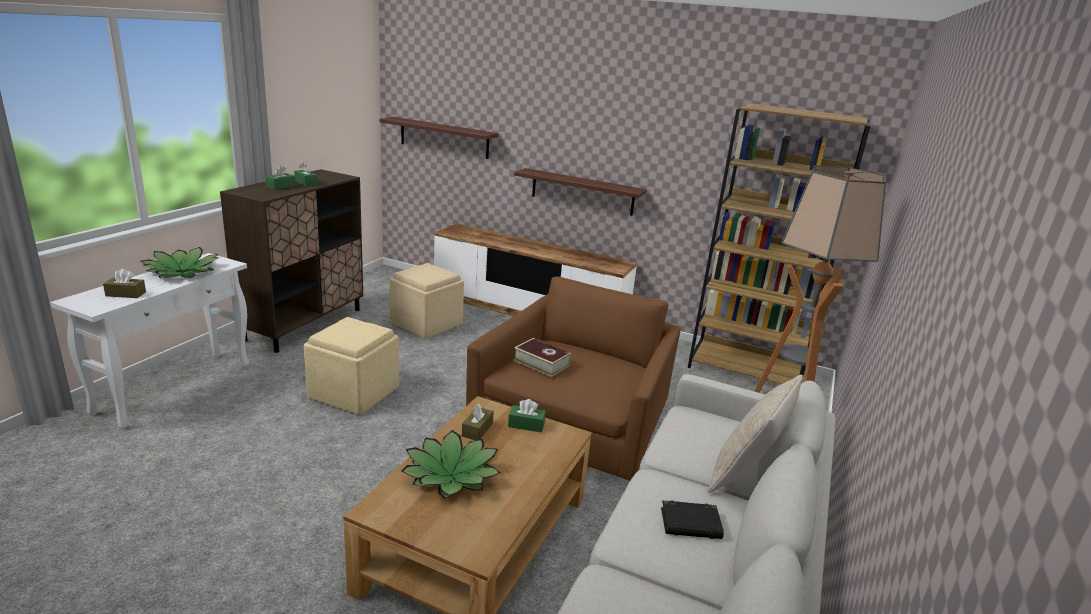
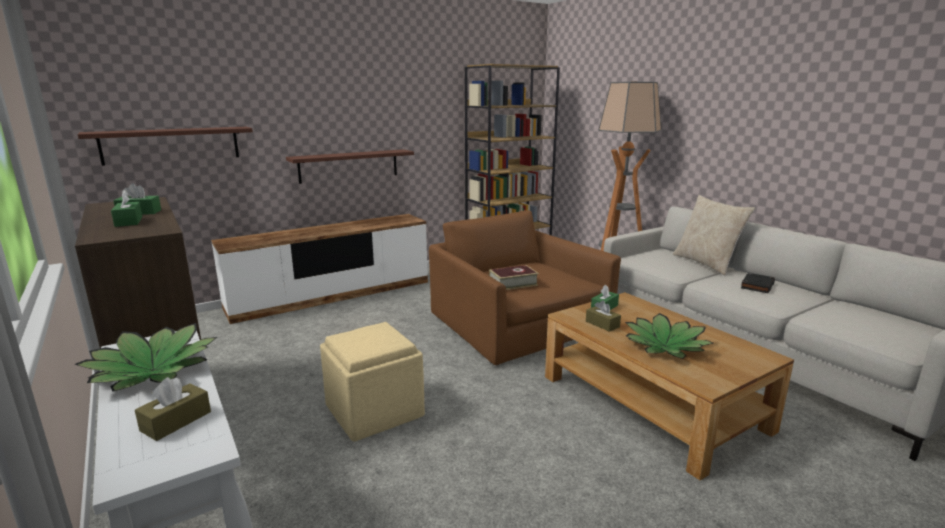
camera: 55 degrees left, 5 degrees down
beige ottoman [390,263,464,338] -> none

